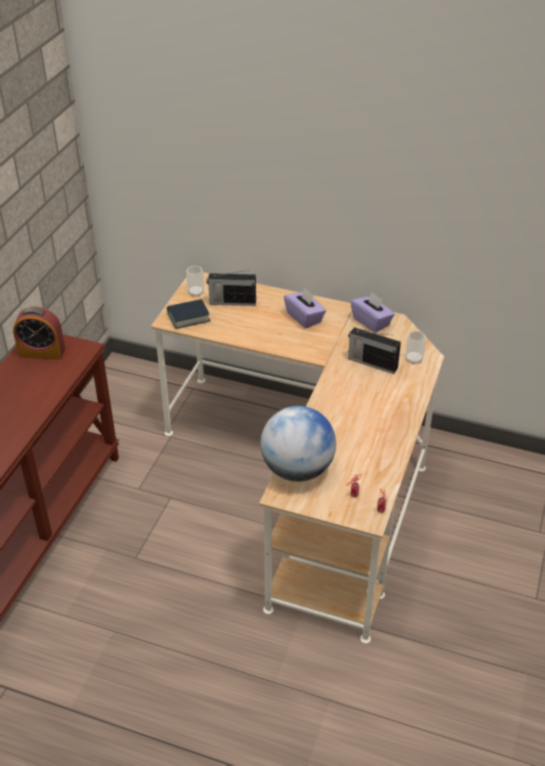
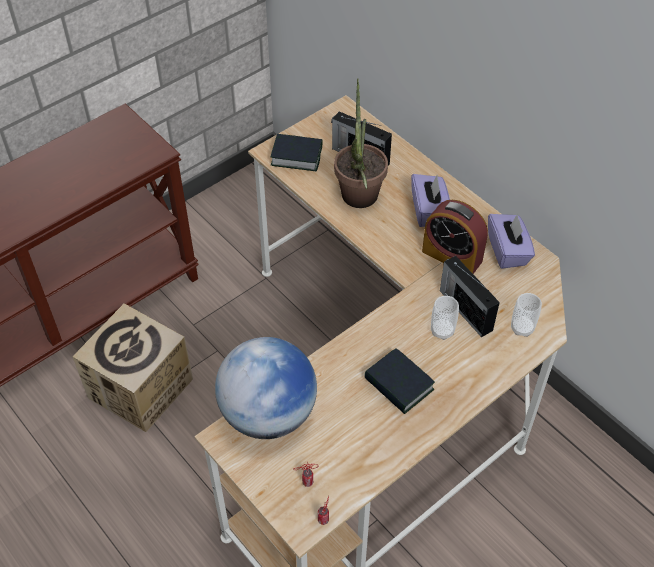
camera: 30 degrees right, 10 degrees up
alarm clock [13,306,65,360] -> alarm clock moved to [422,200,488,274]
cup [186,266,204,297] -> cup moved to [431,296,459,340]
none -> cardboard box [72,303,193,432]
none -> potted plant [334,78,388,208]
none -> book [364,348,435,414]

